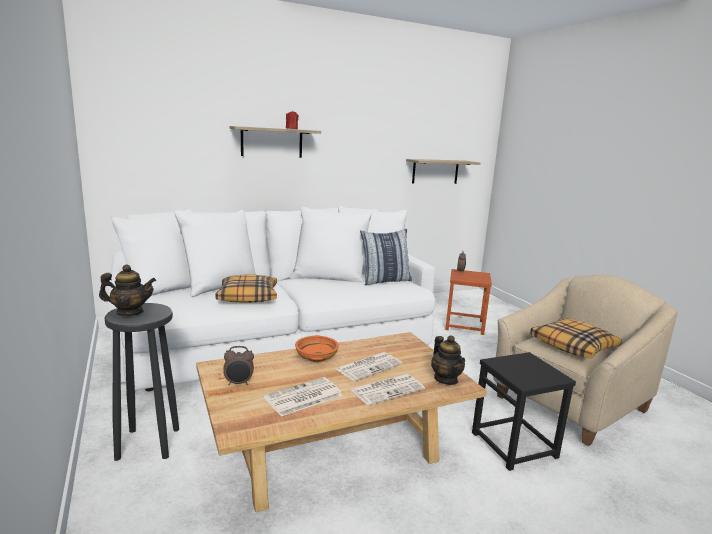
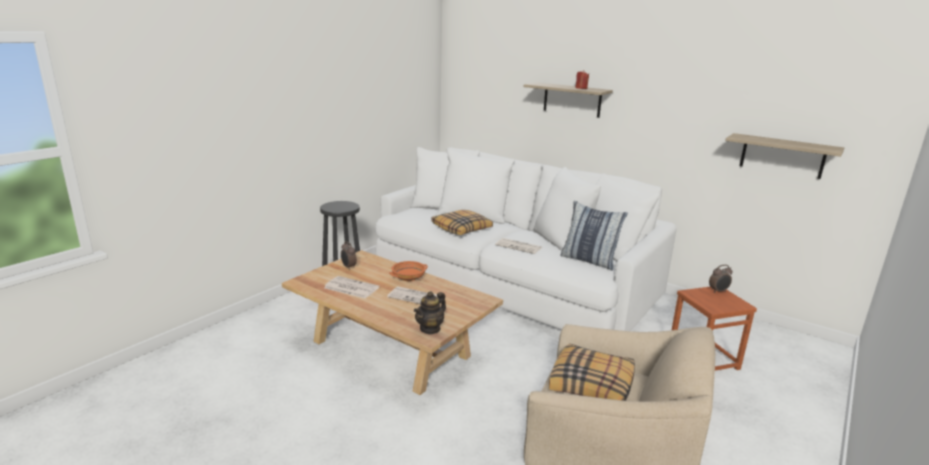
camera: 60 degrees right, 5 degrees up
teapot [99,264,156,316] -> none
newspaper [350,374,425,405] -> newspaper moved to [495,238,542,254]
black stool [472,352,576,471] -> none

